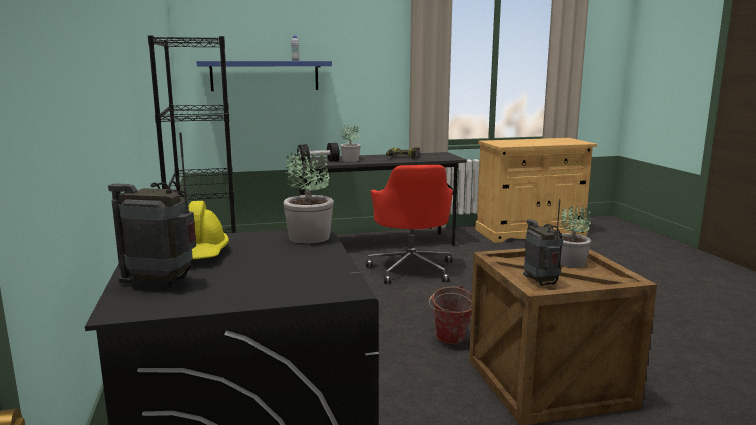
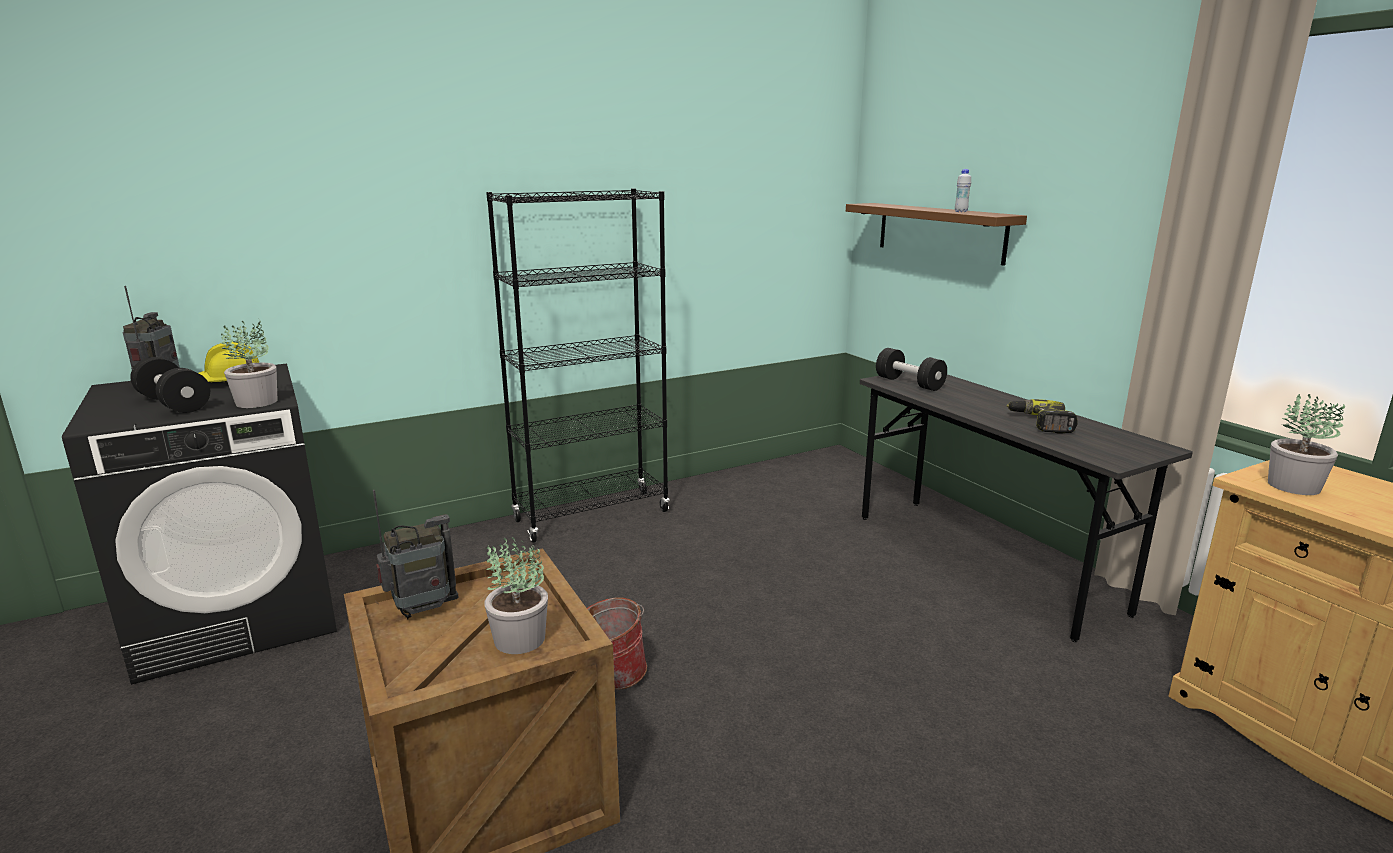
camera: 75 degrees right, 5 degrees up
blue shelf [196,61,332,91] -> brown shelf [846,203,1027,266]
potted plant [340,125,361,162] -> potted plant moved to [1268,394,1345,495]
red office chair [366,165,453,284] -> none
none -> black dumbbell [130,357,210,413]

